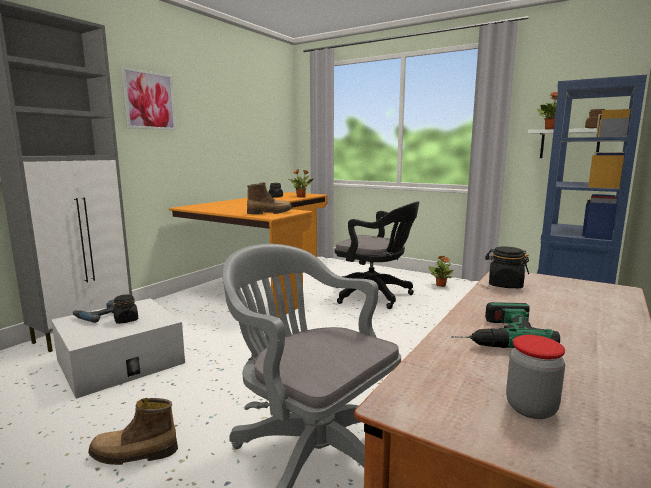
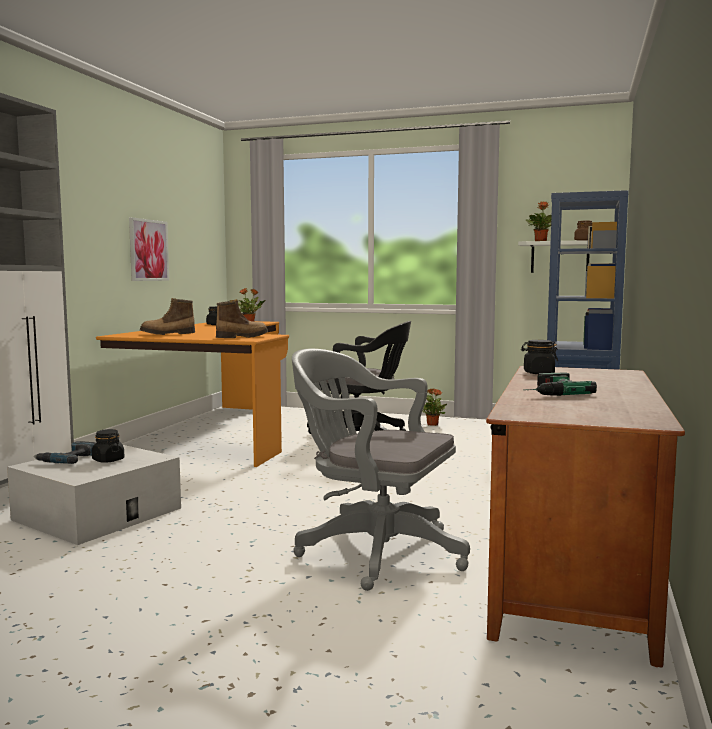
camera: 15 degrees left, 5 degrees down
boot [88,398,178,465] -> boot moved to [140,298,195,335]
picture [121,67,176,130] -> picture moved to [129,217,169,281]
jar [506,335,565,419] -> none

